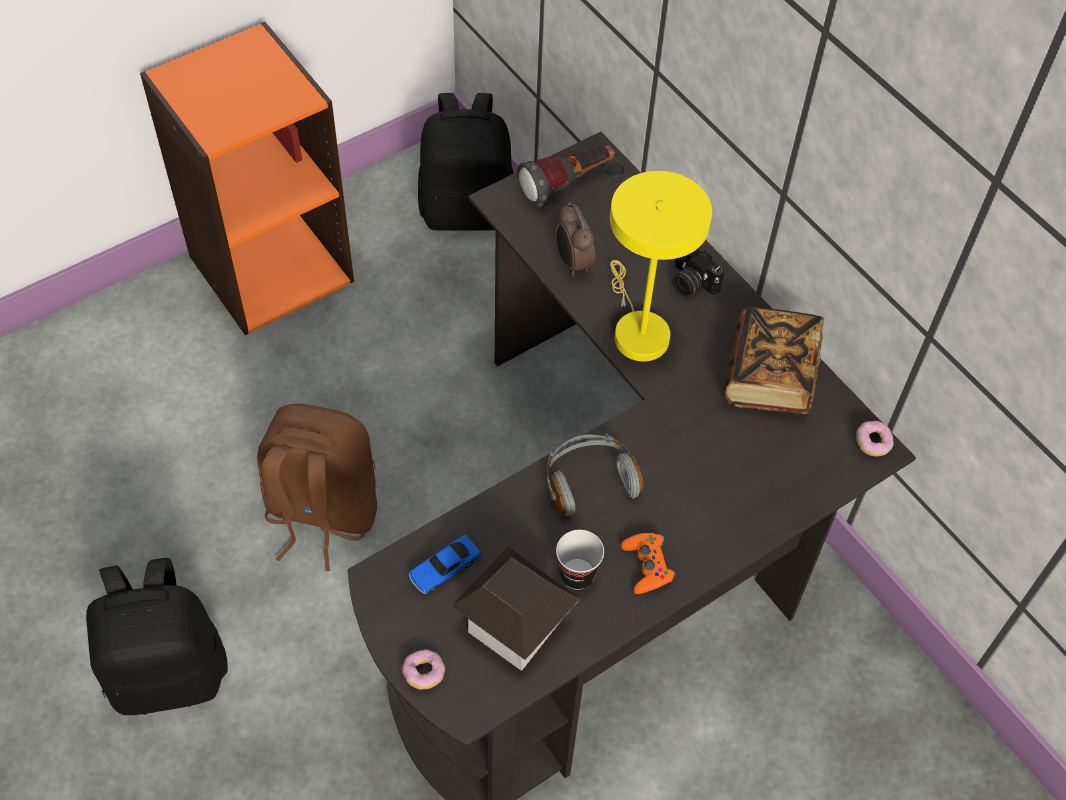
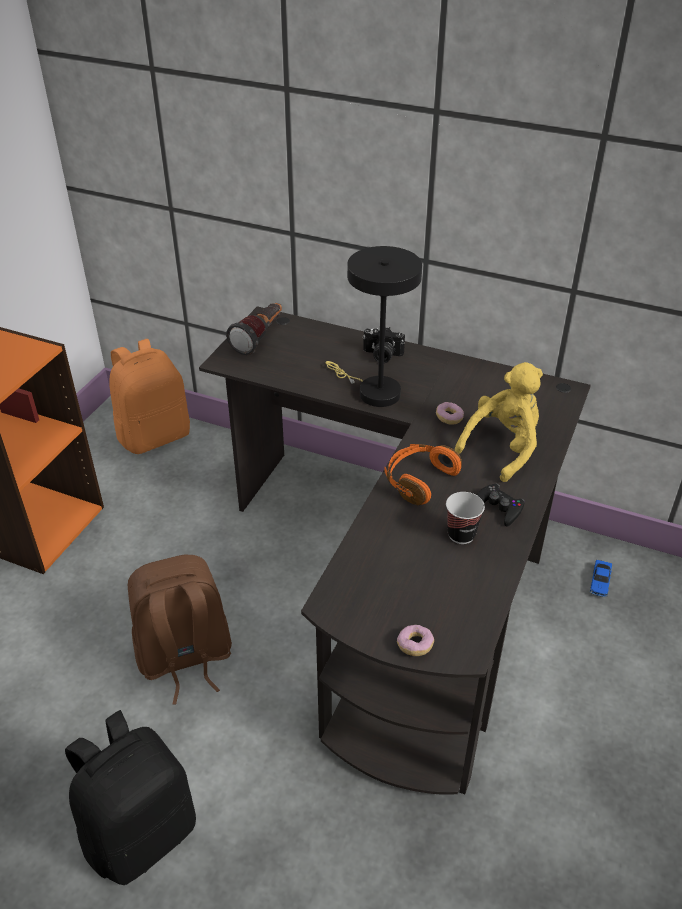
camera: 30 degrees left, 15 degrees down
toy car [409,535,481,594] -> toy car moved to [590,560,612,597]
black backpack [418,93,513,231] -> orange backpack [109,339,190,454]
toy house [451,546,580,671] -> none
grey headphones [547,433,644,516] -> orange headphones [385,444,462,505]
alarm clock [555,202,595,277] -> none
yellow table lamp [610,171,712,361] -> black table lamp [325,246,422,407]
orange game controller [621,533,675,594] -> black game controller [477,483,525,527]
book [724,306,824,414] -> none
donut [856,421,894,456] -> donut moved to [436,402,464,425]
none -> yellow plush toy [454,362,543,482]

